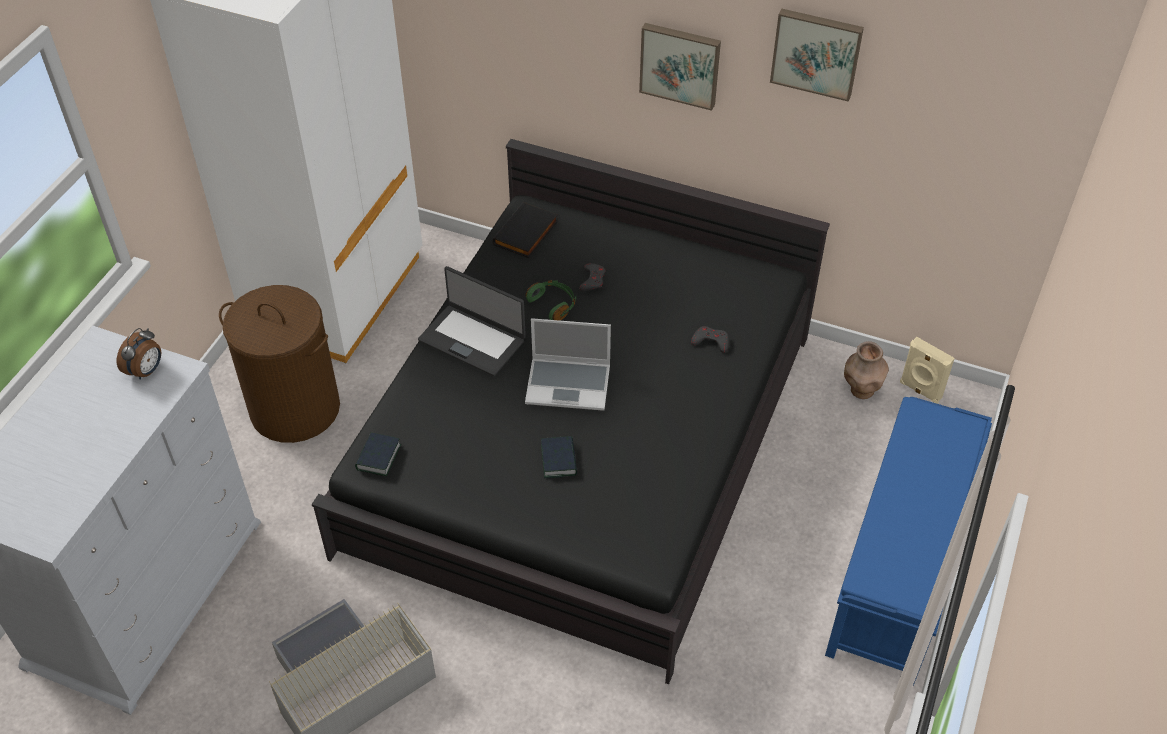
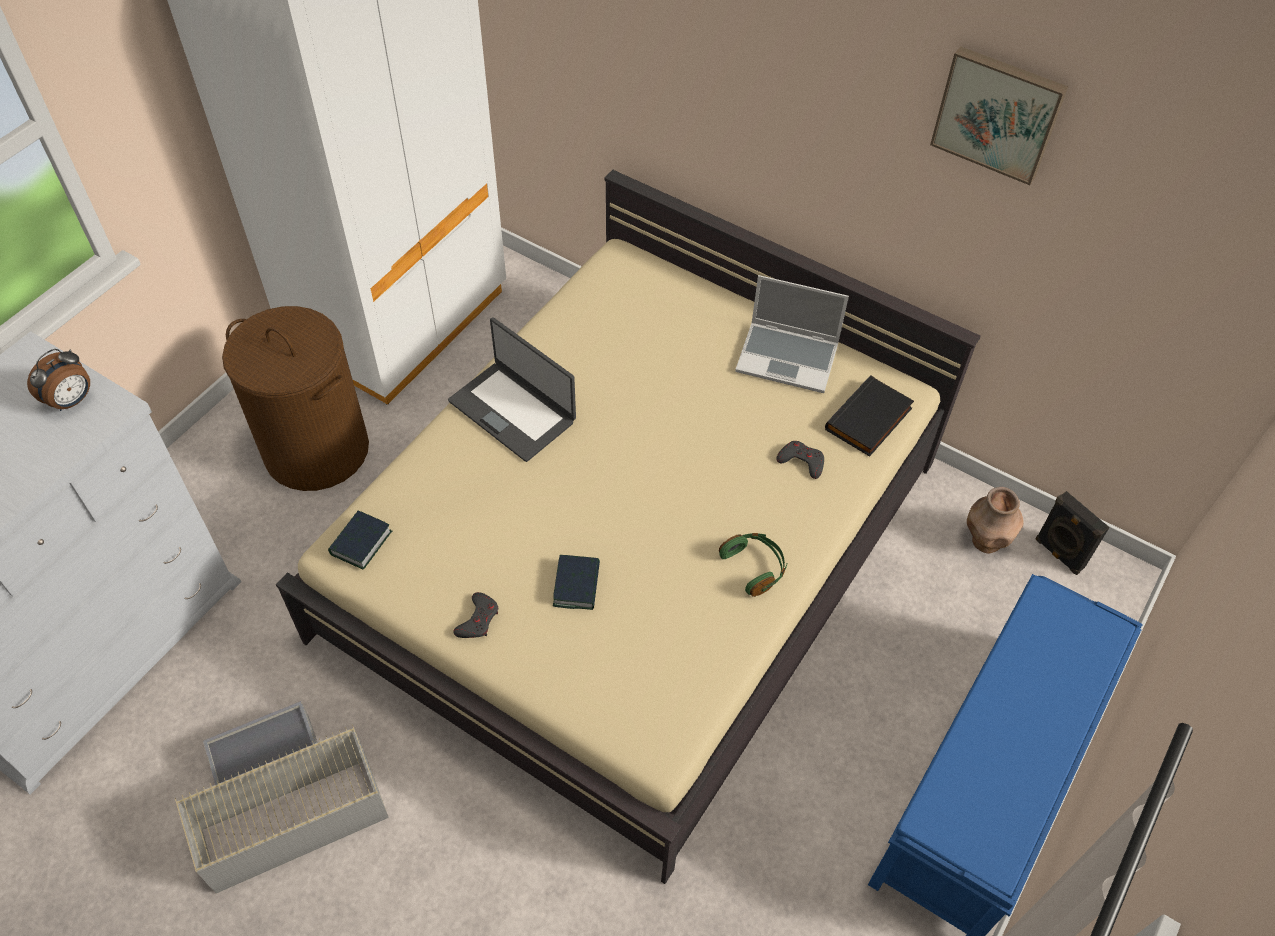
camera: 10 degrees right, 5 degrees up
black bed [312,139,830,684] -> beige bed [276,170,981,884]
black book [493,202,558,258] -> black book moved to [825,375,914,457]
green headphones [525,280,576,321] -> green headphones moved to [719,533,788,597]
laptop [525,318,611,411] -> laptop moved to [735,275,849,393]
grey game controller [579,263,605,291] -> grey game controller moved to [453,592,498,638]
picture [639,23,721,111] -> none
beige speaker [900,337,955,404] -> black speaker [1035,491,1110,575]

